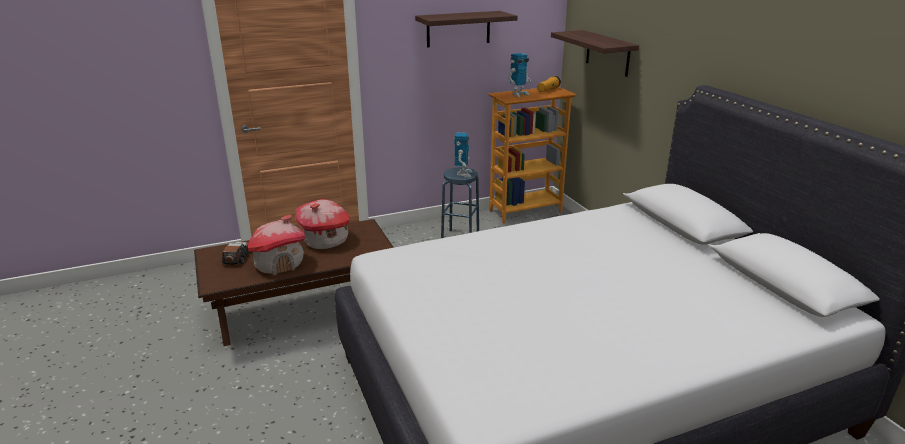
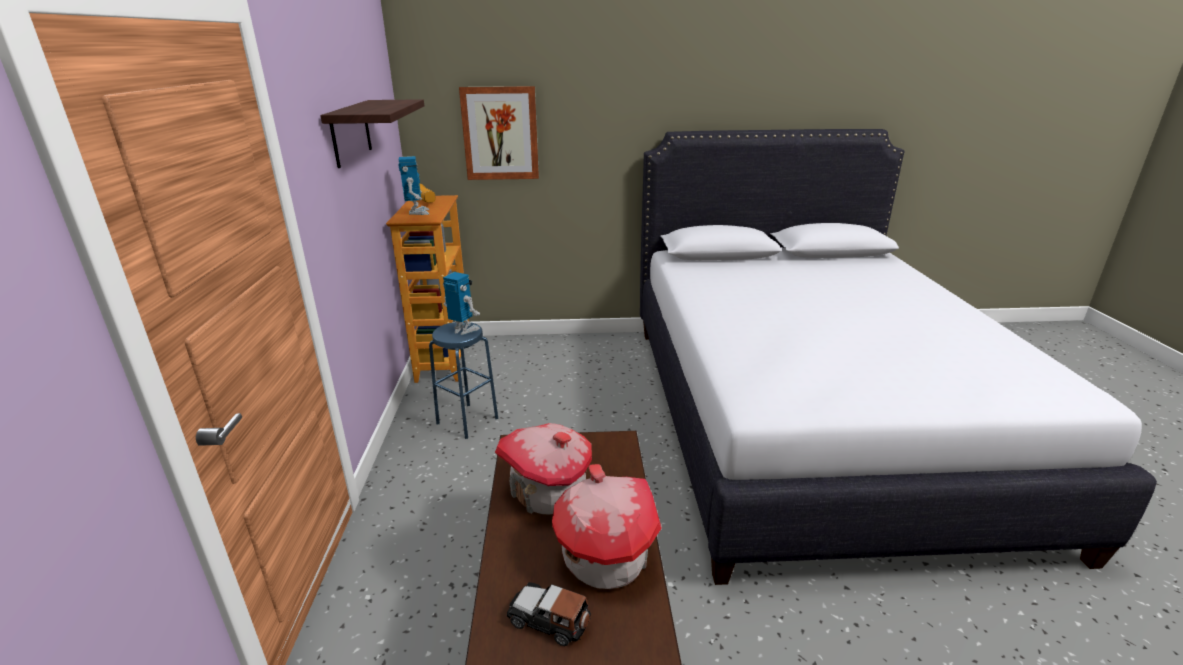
camera: 70 degrees left, 0 degrees up
shelf [551,30,639,77] -> picture [459,86,539,180]

